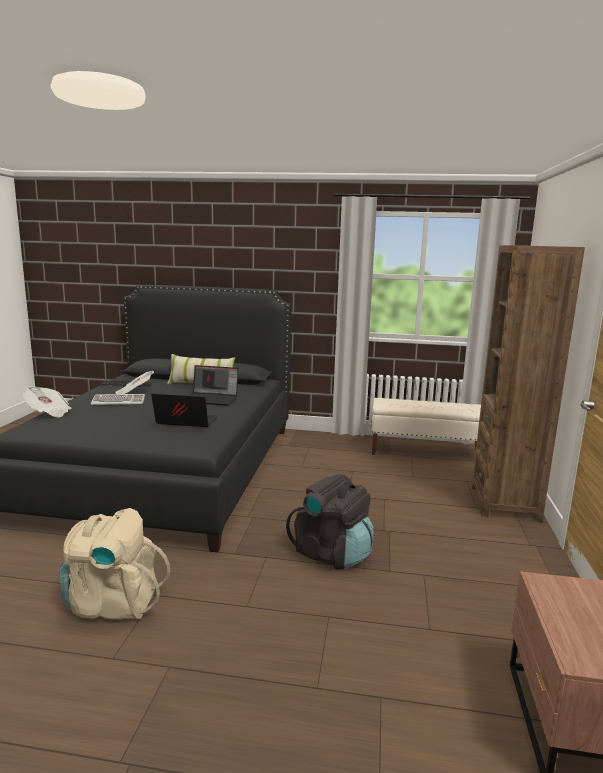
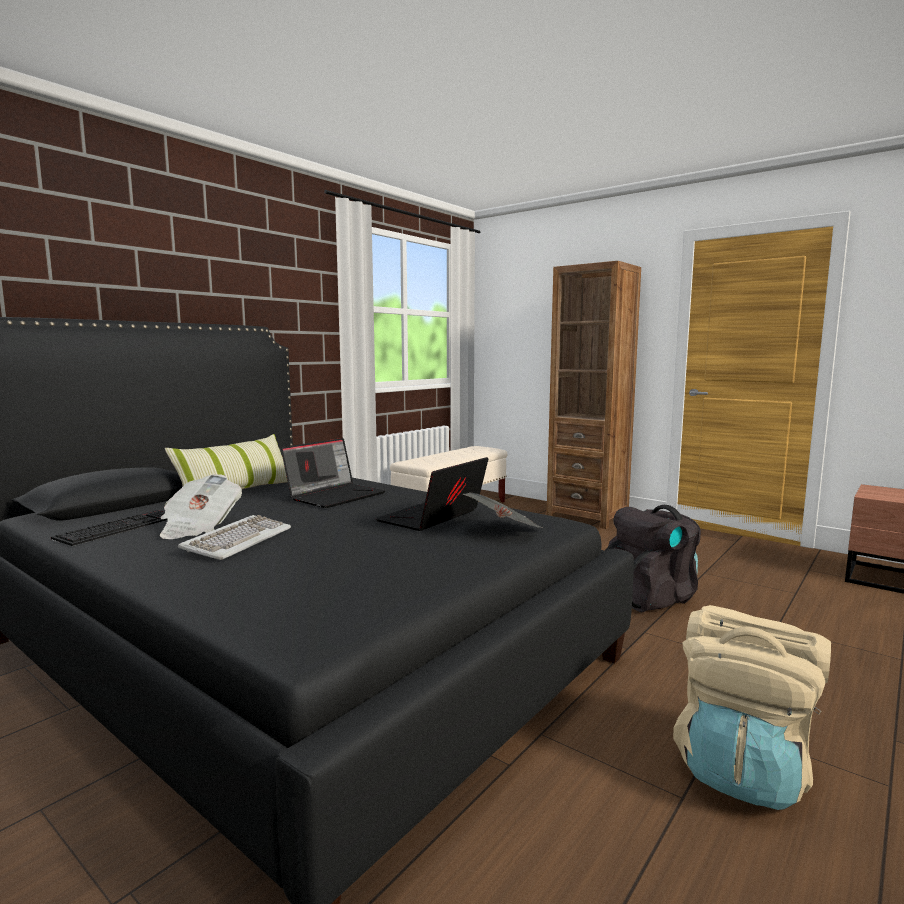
camera: 60 degrees left, 5 degrees down
newspaper [22,386,71,418] -> newspaper moved to [463,492,544,528]

